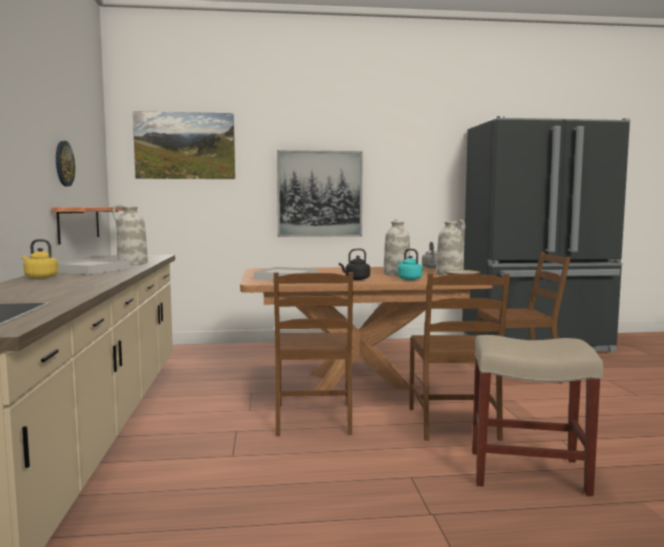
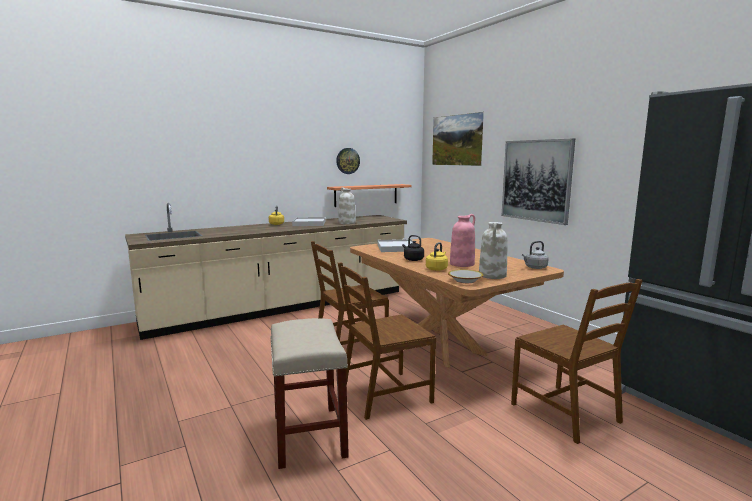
camera: 65 degrees right, 5 degrees up
white vase [384,219,410,276] -> pink vase [450,214,475,267]
turquoise kettle [398,249,423,280] -> yellow kettle [426,242,448,271]

